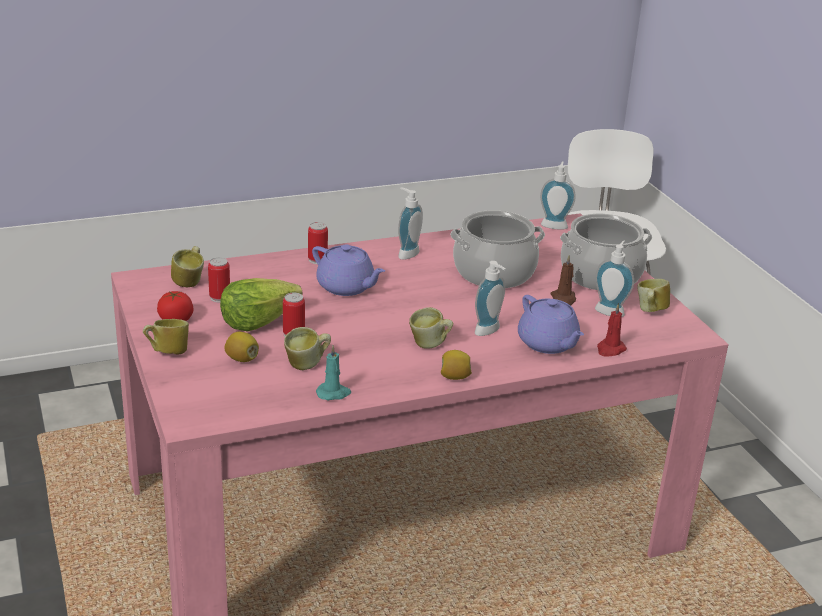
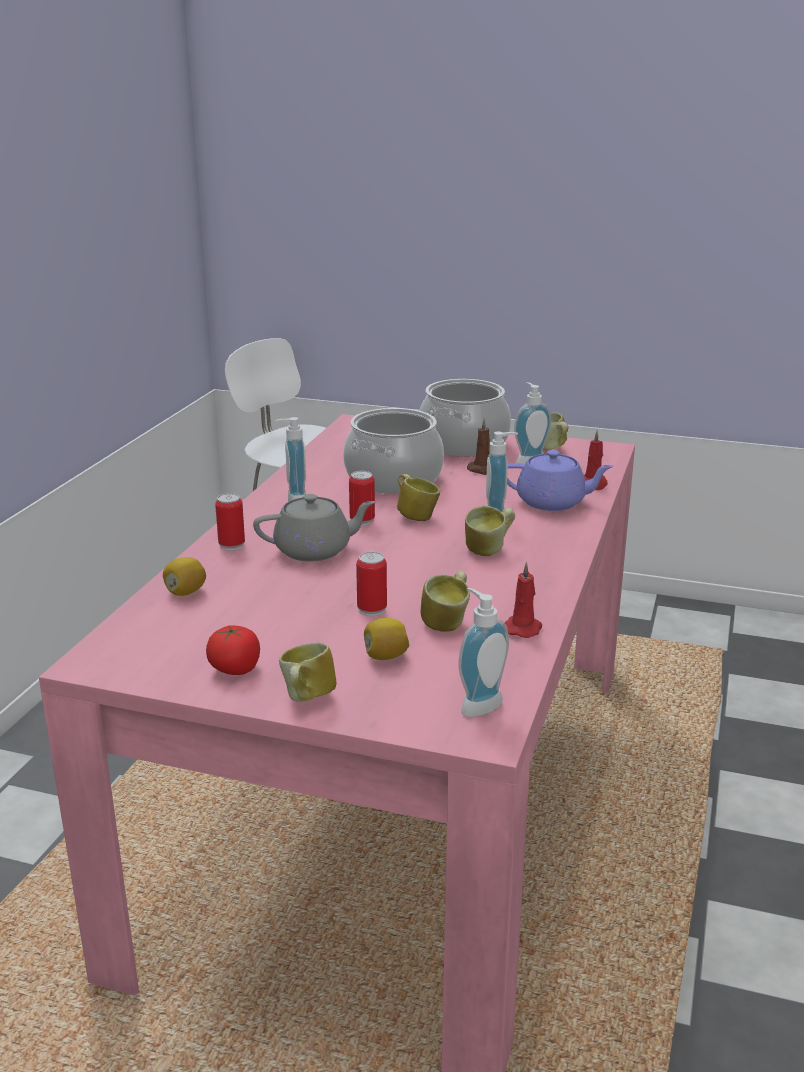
camera: 50 degrees left, 5 degrees down
mug [171,246,204,287] -> mug moved to [397,474,440,521]
can [208,257,230,302] -> can moved to [349,471,375,525]
lettuce [220,278,302,331] -> none
purple teapot [312,244,385,296] -> grey teapot [253,494,375,561]
turquoise candle [316,345,351,401] -> red candle [505,562,542,638]
lemon [441,350,472,380] -> lemon moved to [163,557,206,596]
soap dispenser [540,161,576,229] -> soap dispenser moved to [458,588,509,717]

